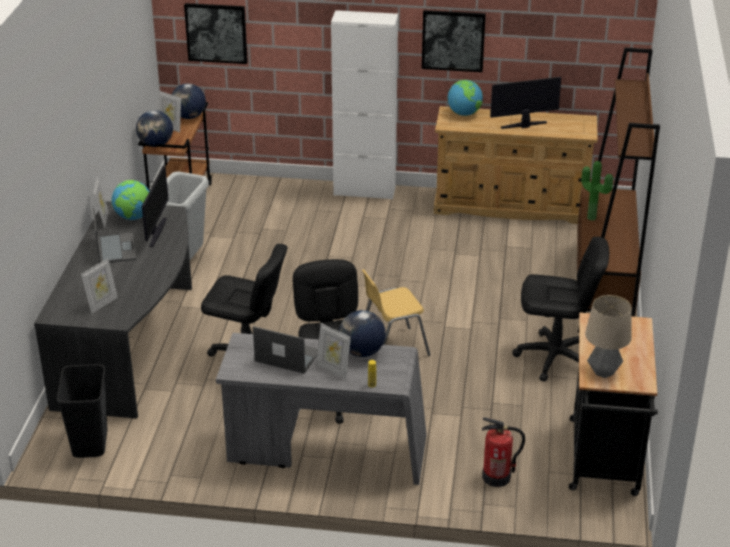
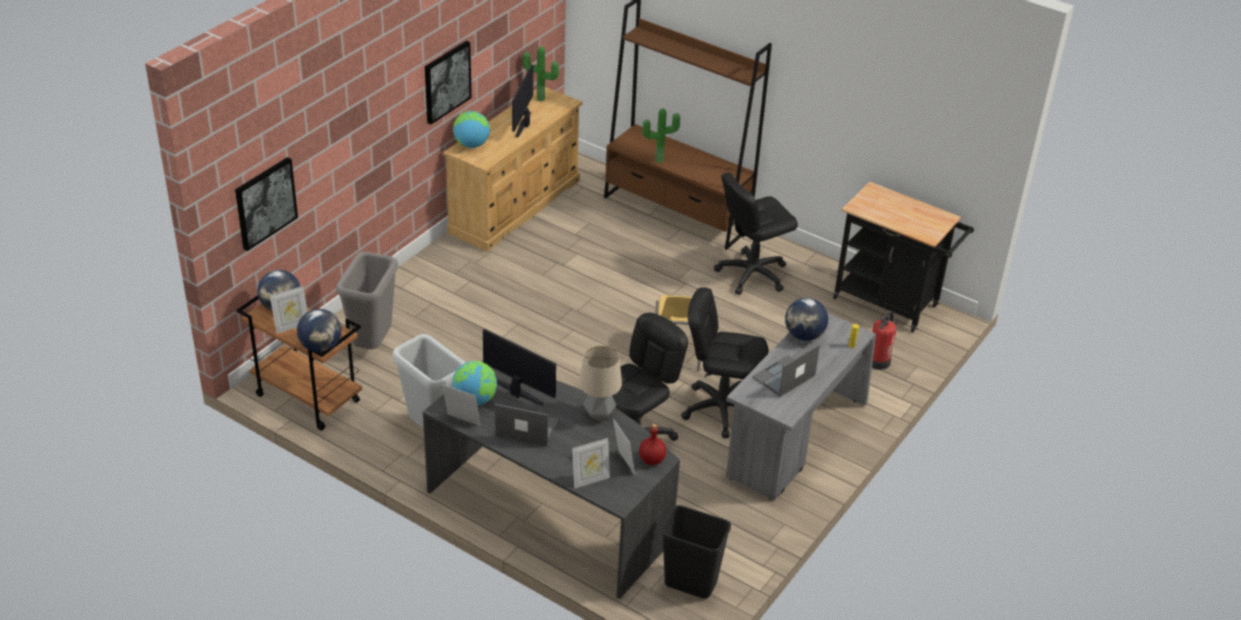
camera: 65 degrees left, 5 degrees up
picture frame [317,323,351,379] -> picture frame moved to [572,438,610,488]
white cabinet [331,10,398,200] -> none
black office chair [513,237,609,382] -> black office chair turned 150 degrees counterclockwise [714,172,798,295]
table lamp [585,295,631,378] -> table lamp moved to [579,346,622,421]
none -> grey trash can [336,252,398,349]
none -> potted plant [523,47,559,102]
none -> red bottle [639,424,666,465]

